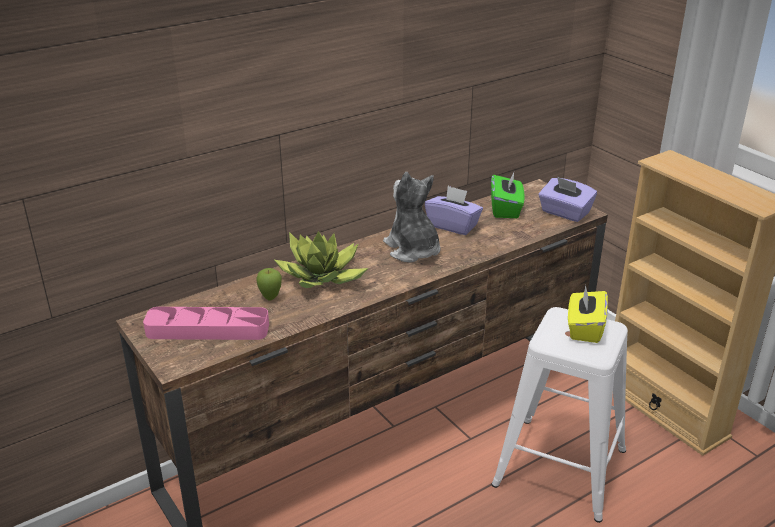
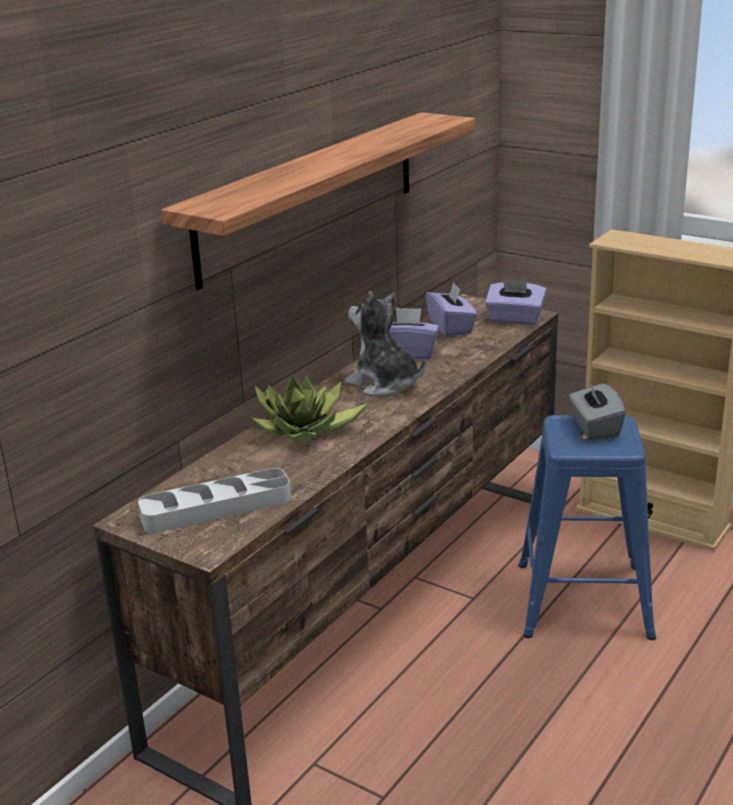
camera: 20 degrees left, 5 degrees down
pink tray [143,307,269,340] -> grey tray [138,468,291,533]
apple [256,268,282,301] -> none
green tissue box [491,170,524,218] -> purple tissue box [425,282,477,337]
white stool [491,307,628,523] -> blue stool [519,415,656,640]
yellow tissue box [568,285,608,343] -> grey tissue box [569,382,626,440]
none -> shelf [161,112,475,290]

